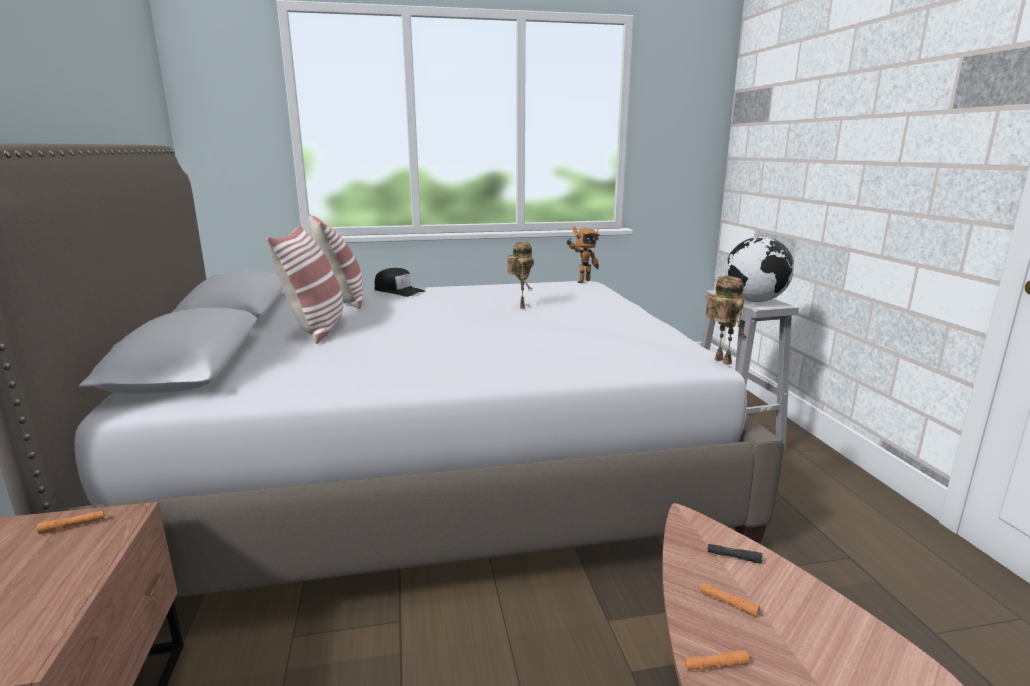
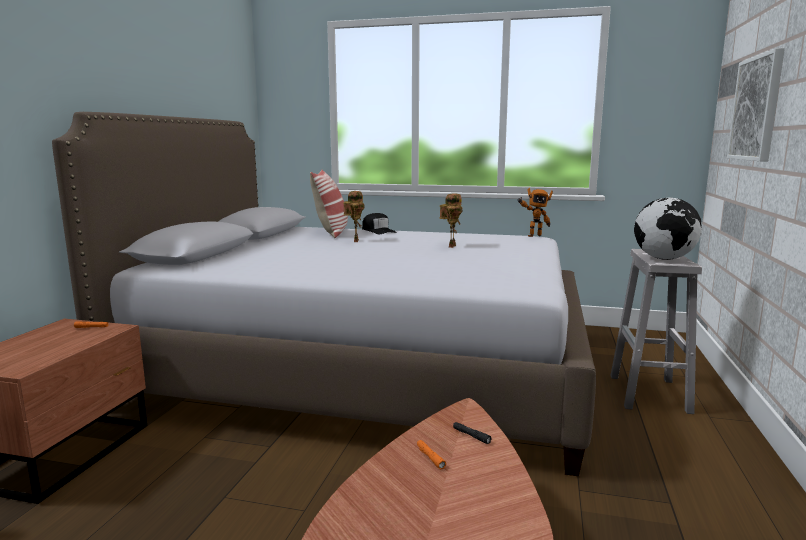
camera: 25 degrees right, 5 degrees down
pillow [266,225,343,344] -> none
orange flashlight [683,650,750,671] -> none
toy robot [705,276,747,365] -> toy robot moved to [343,191,365,242]
none -> picture [727,48,785,161]

